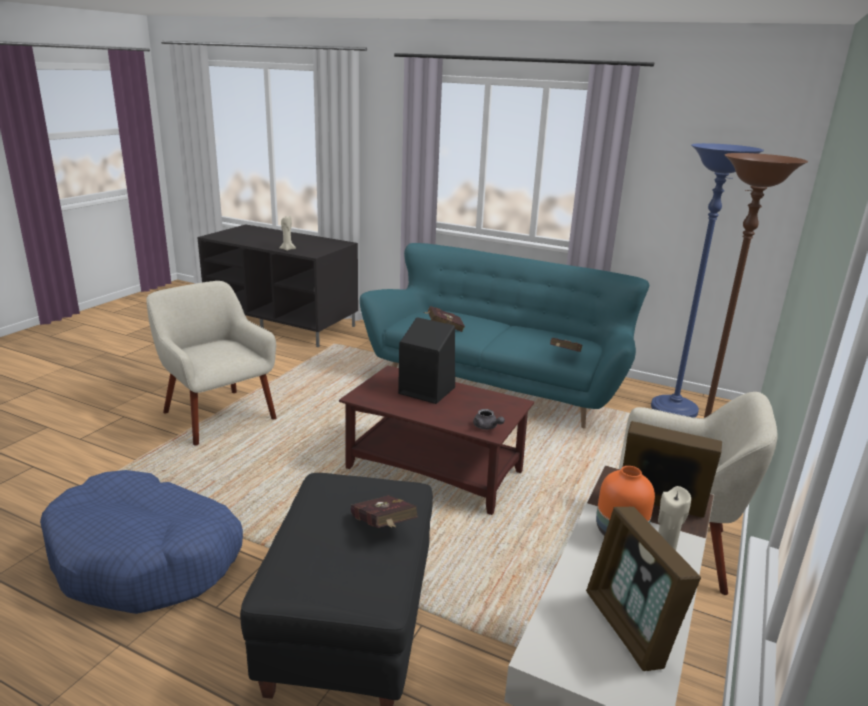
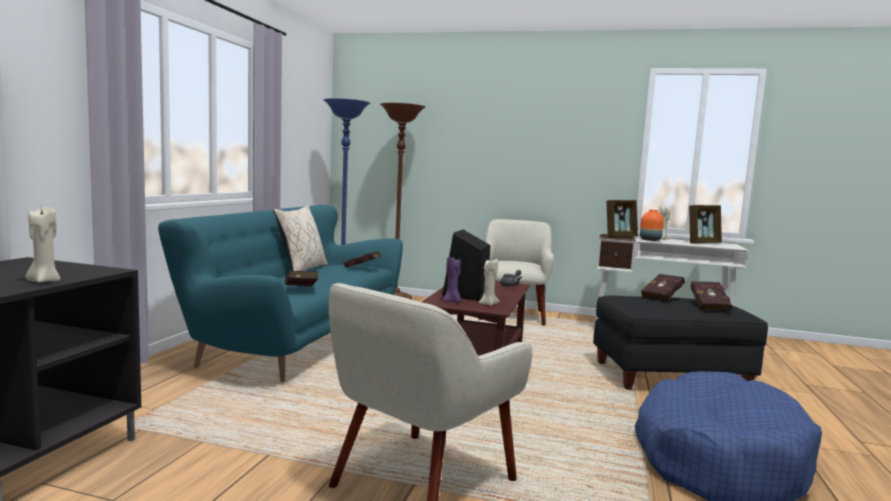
camera: 100 degrees left, 15 degrees down
picture frame [623,421,722,518] -> picture frame turned 135 degrees counterclockwise [606,200,638,237]
none -> beige pillow [273,205,328,271]
none -> purple candle [443,257,461,302]
none -> beige candle [478,259,499,306]
none -> red book [690,281,732,310]

